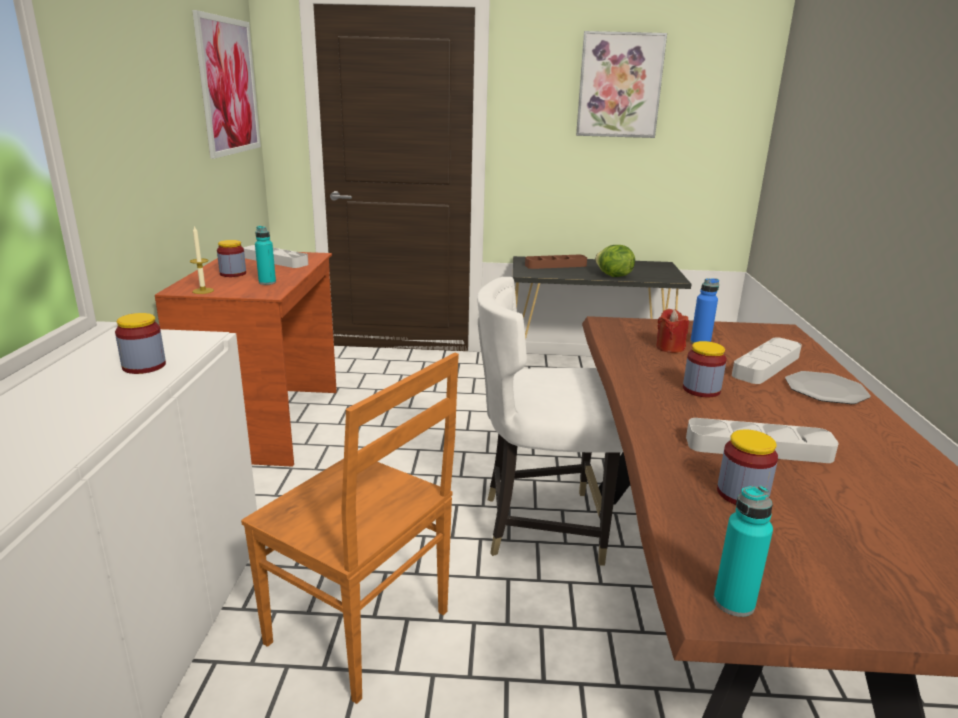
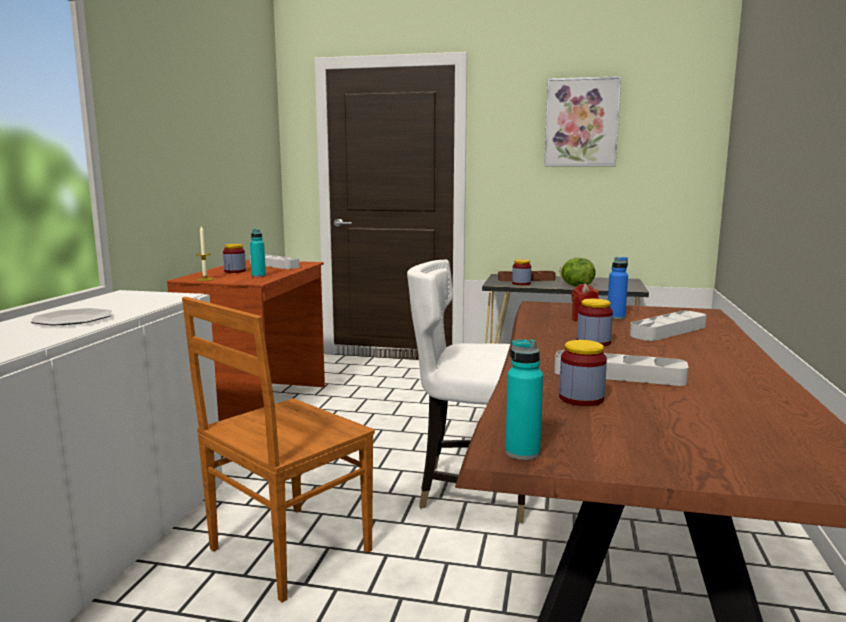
camera: 10 degrees right, 10 degrees down
jar [115,313,166,374] -> jar moved to [512,259,531,285]
picture [192,10,261,159] -> none
brown chair [241,352,459,704] -> brown chair turned 90 degrees clockwise [182,297,375,603]
plate [785,371,871,404] -> plate moved to [31,308,111,326]

